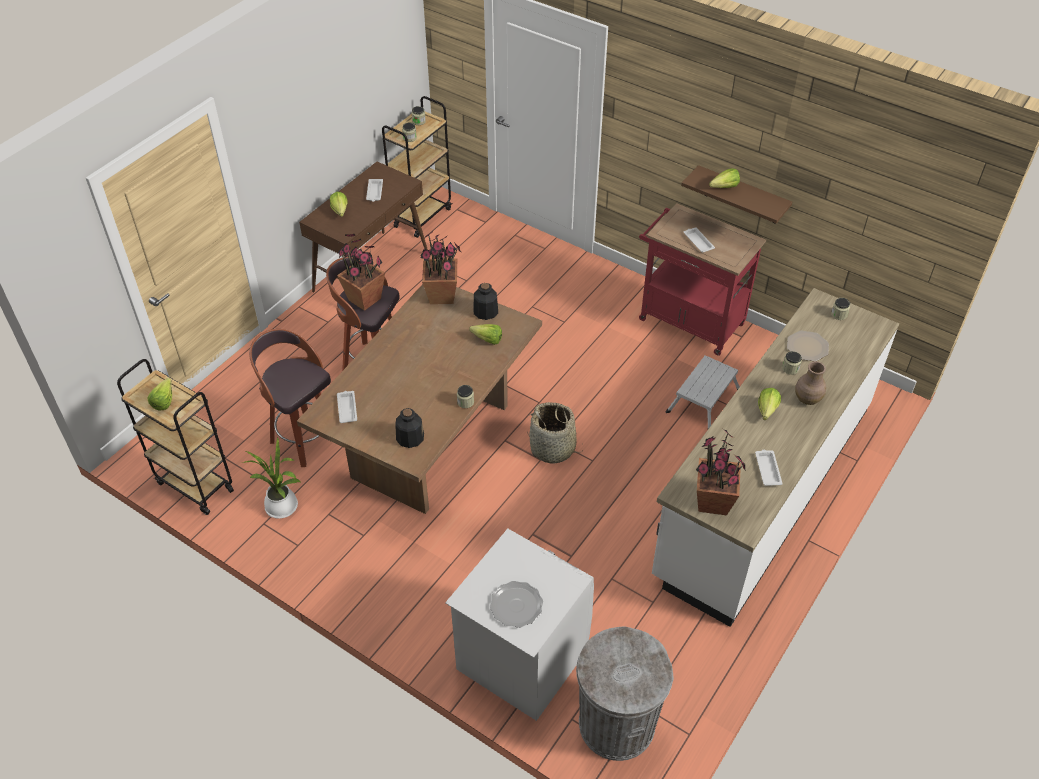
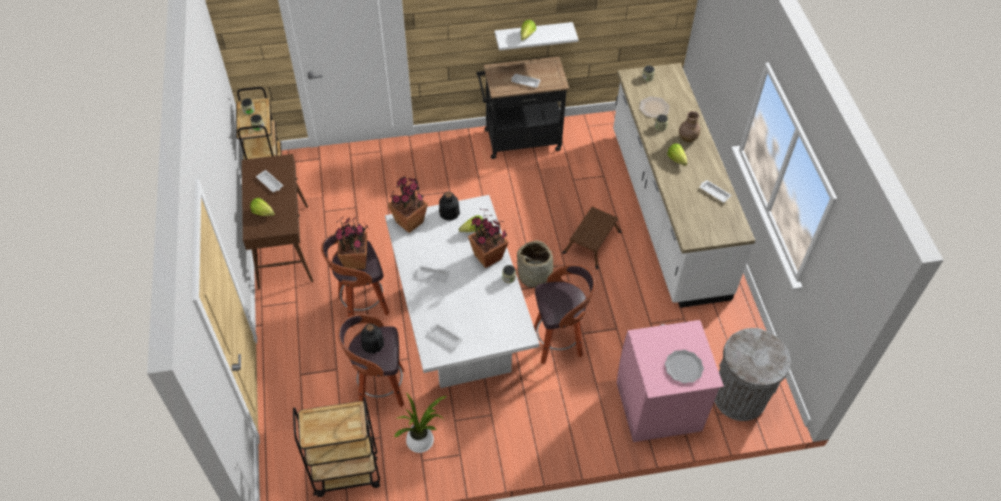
camera: 45 degrees left, 5 degrees up
lettuce [148,378,172,410] -> none
brown dining table [297,284,542,514] -> white dining table [385,195,540,388]
bottle [395,408,424,448] -> bottle moved to [361,324,384,354]
white washing machine [445,528,594,721] -> pink washing machine [617,320,724,442]
red cart [639,203,766,356] -> black cart [476,57,569,159]
white step ladder [665,355,740,429] -> none
brown shelf [681,165,792,224] -> white shelf [495,22,578,50]
potted plant [696,430,746,515] -> potted plant moved to [468,209,508,268]
none -> white tray [416,265,449,282]
none -> stool [534,265,595,364]
none -> brown step ladder [562,207,622,269]

